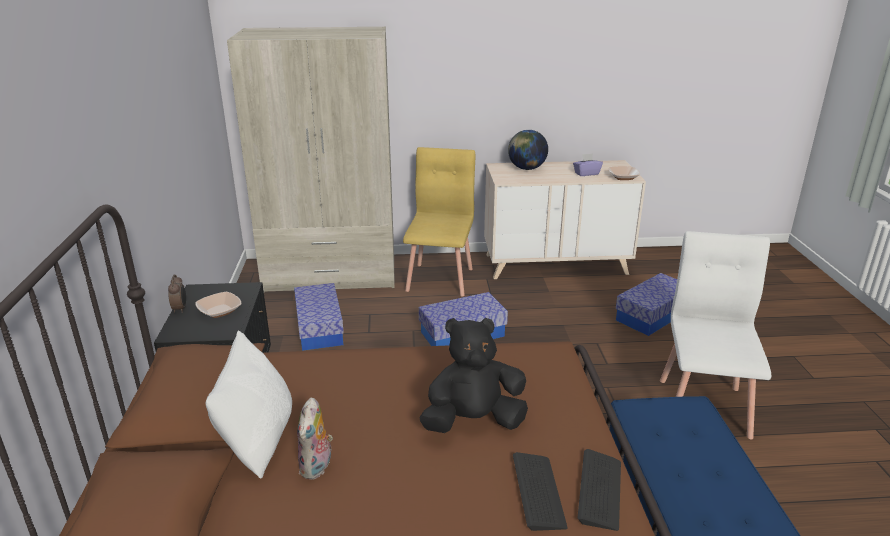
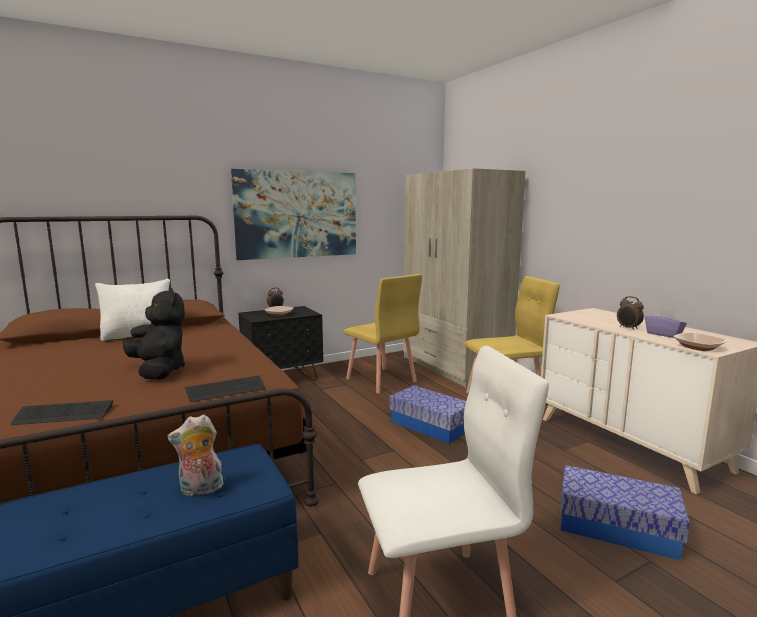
camera: 65 degrees right, 15 degrees down
storage box [294,283,344,351] -> yellow chair [343,274,422,394]
plush toy [297,398,333,480] -> plush toy moved to [168,414,224,496]
globe [508,130,548,170] -> none
keyboard [513,452,568,531] -> keyboard moved to [185,375,265,402]
none -> picture [231,169,356,260]
none -> alarm clock [617,296,644,330]

